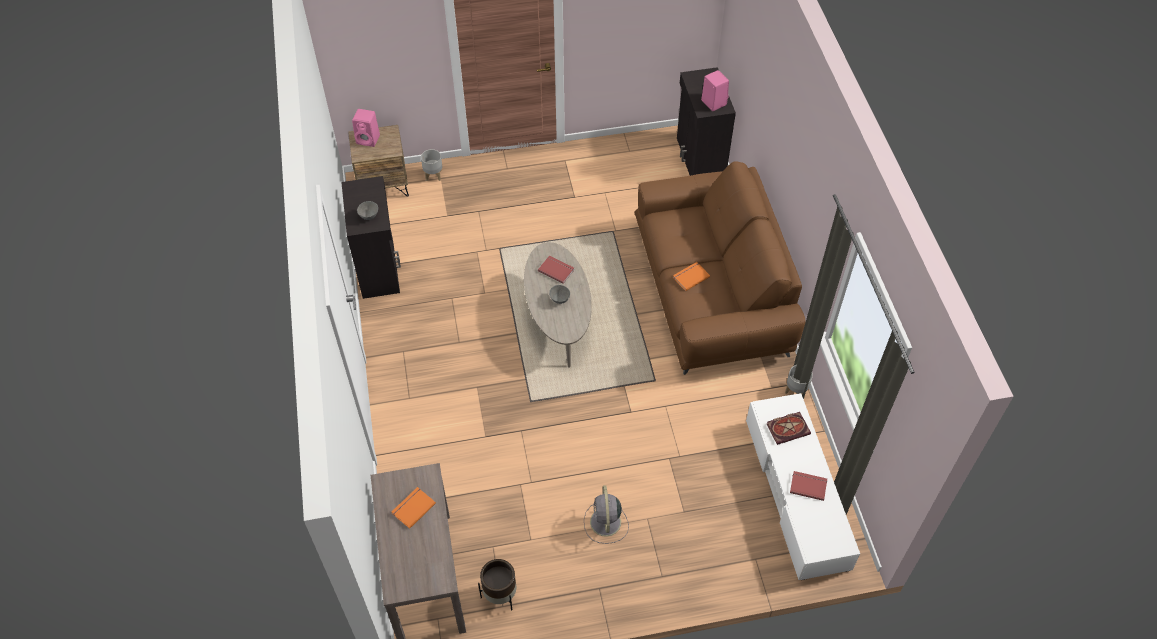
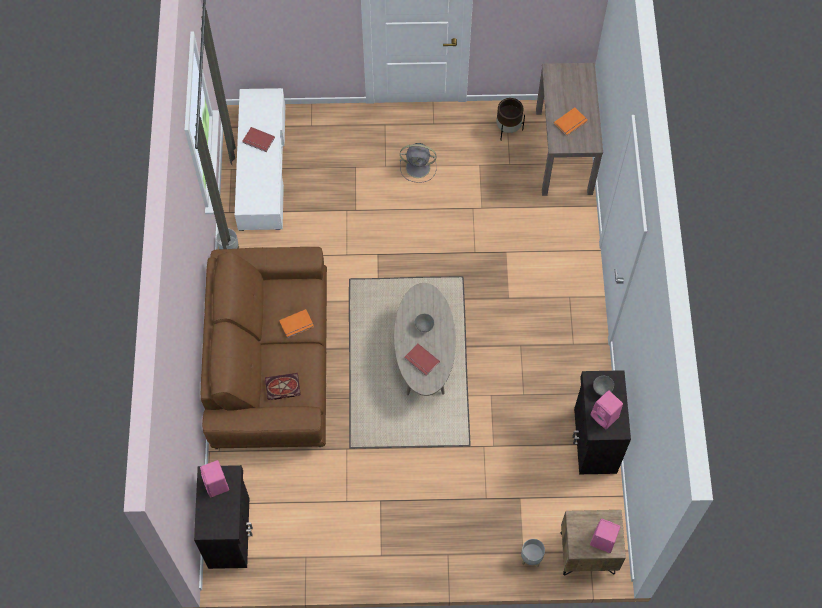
camera: 170 degrees left, 10 degrees up
grey fan [584,485,629,544] -> grey fan turned 90 degrees clockwise [400,143,437,183]
book [767,412,811,445] -> book moved to [265,373,301,400]
none -> pink speaker [590,390,623,429]

